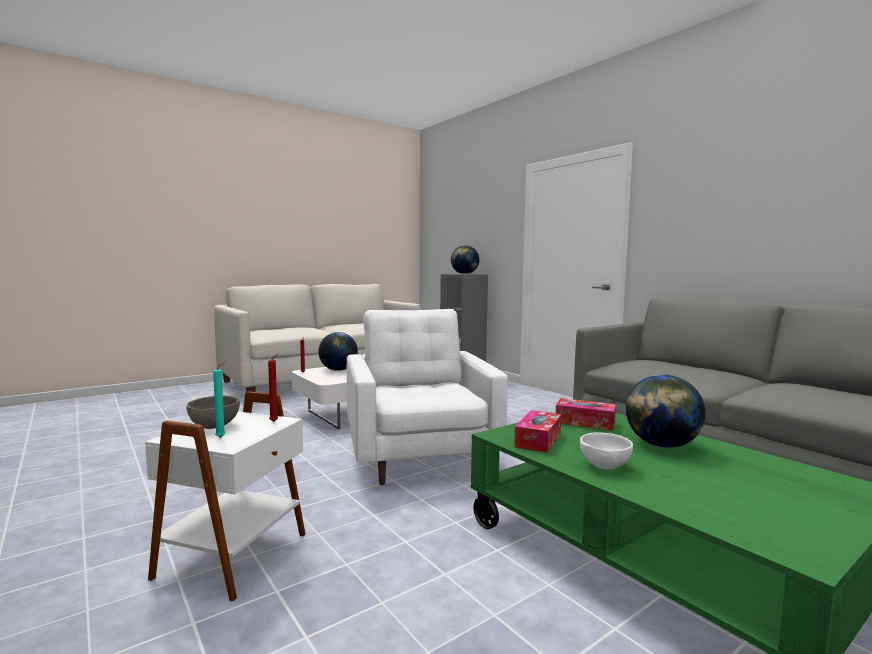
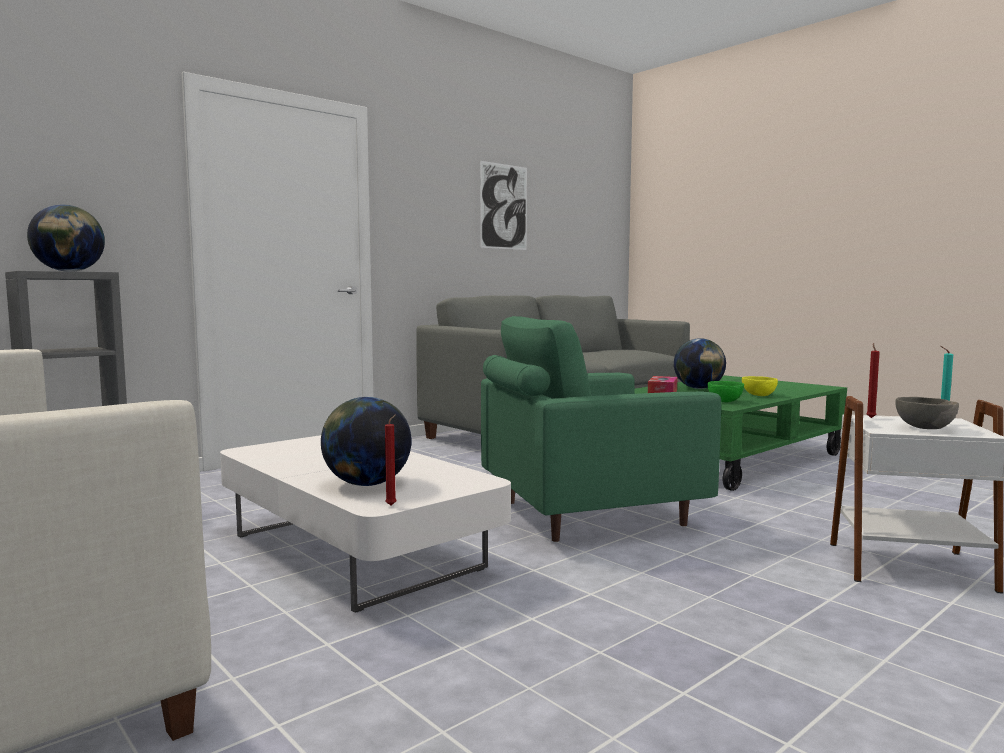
camera: 95 degrees left, 0 degrees up
white armchair [347,309,508,485] -> green armchair [481,316,721,542]
tissue box [514,410,561,453] -> green bowl [708,381,744,402]
white bowl [580,432,633,470] -> yellow bowl [742,376,778,396]
none -> picture [480,161,527,250]

